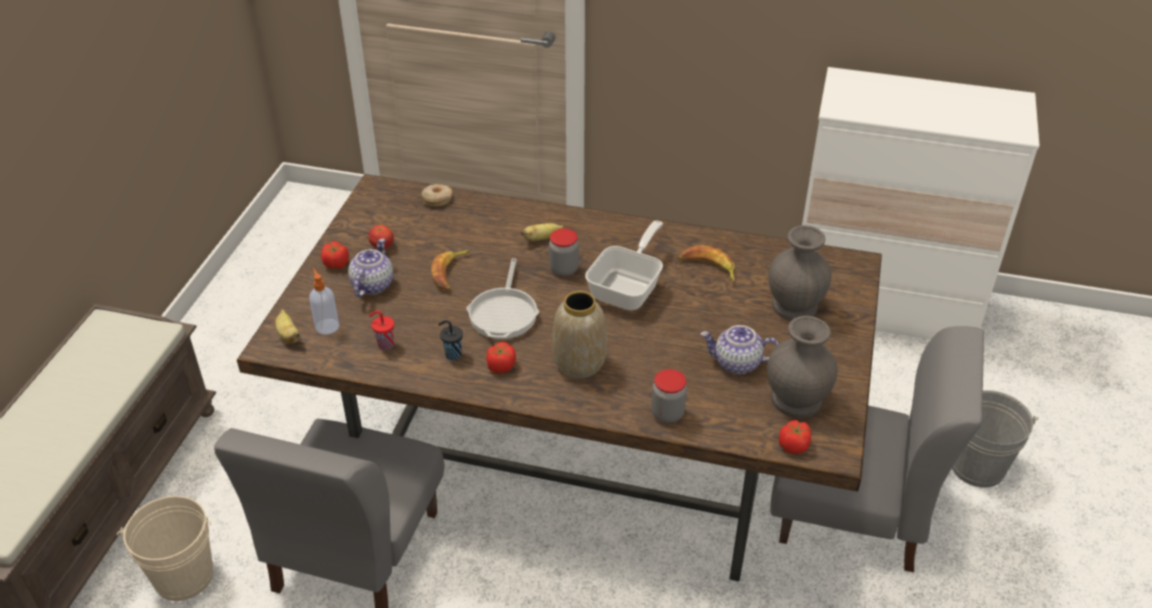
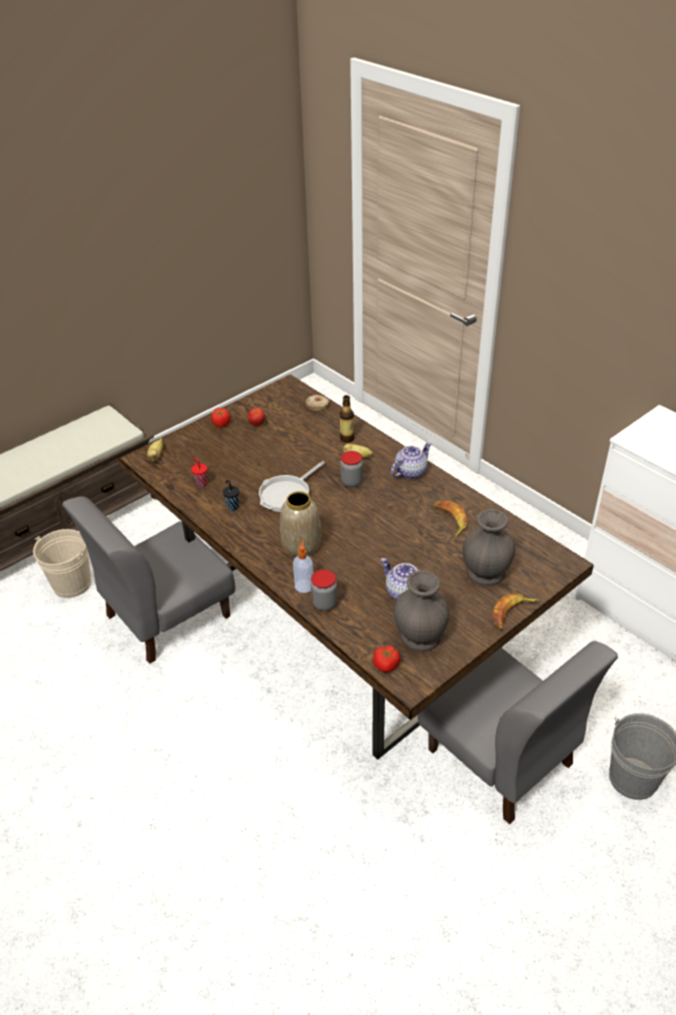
camera: 35 degrees right, 0 degrees up
soap dispenser [309,268,339,335] -> soap dispenser moved to [293,540,313,593]
teapot [348,238,393,297] -> teapot moved to [391,442,432,479]
banana [431,250,471,291] -> banana moved to [493,594,539,630]
tomato [486,342,516,373] -> none
frying pan [585,221,663,310] -> none
none -> bottle [340,395,354,443]

